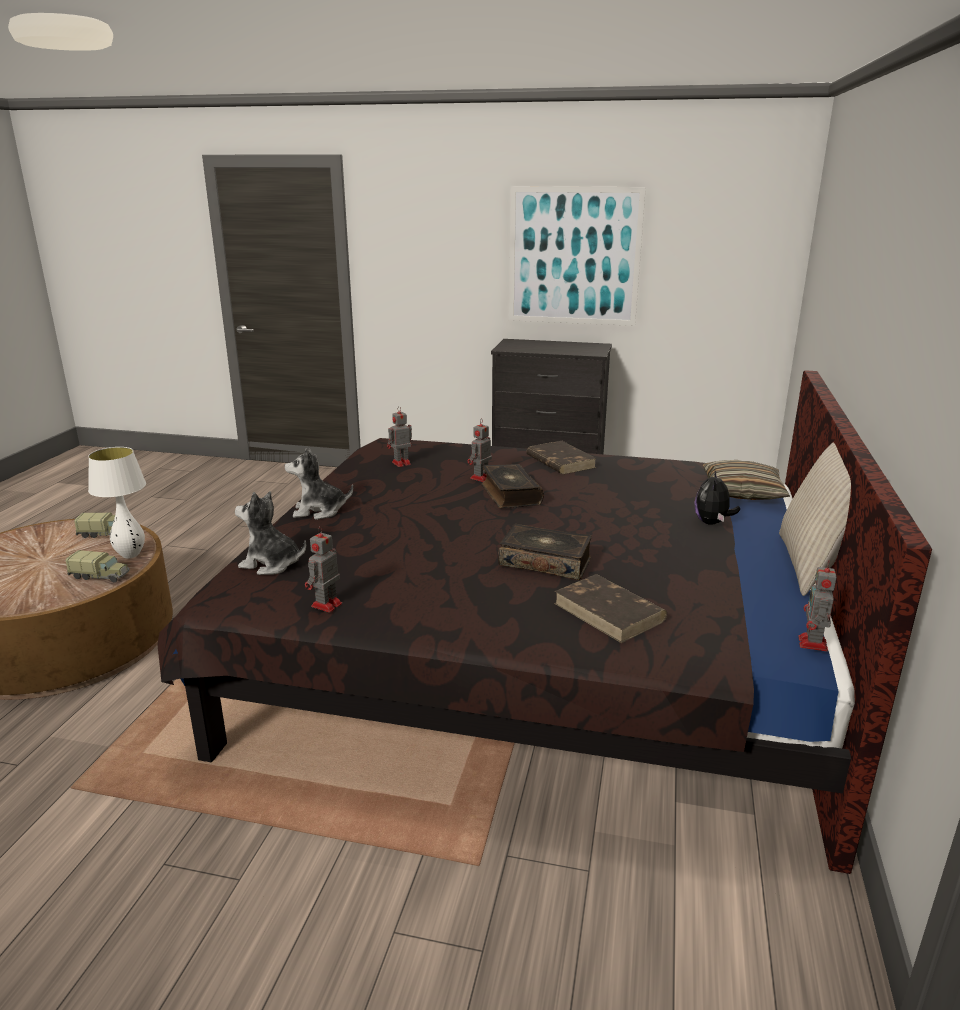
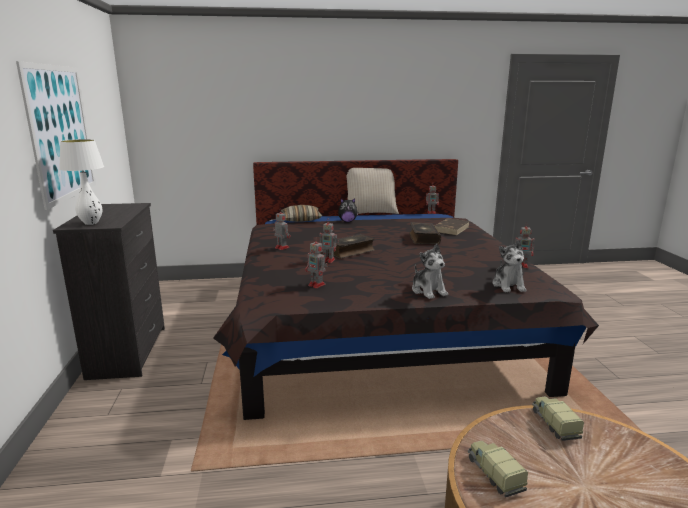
camera: 110 degrees left, 5 degrees down
white table lamp [88,447,146,558] -> white table lamp moved to [59,139,104,225]
brown book [526,441,597,474] -> toy robot [273,212,291,250]

